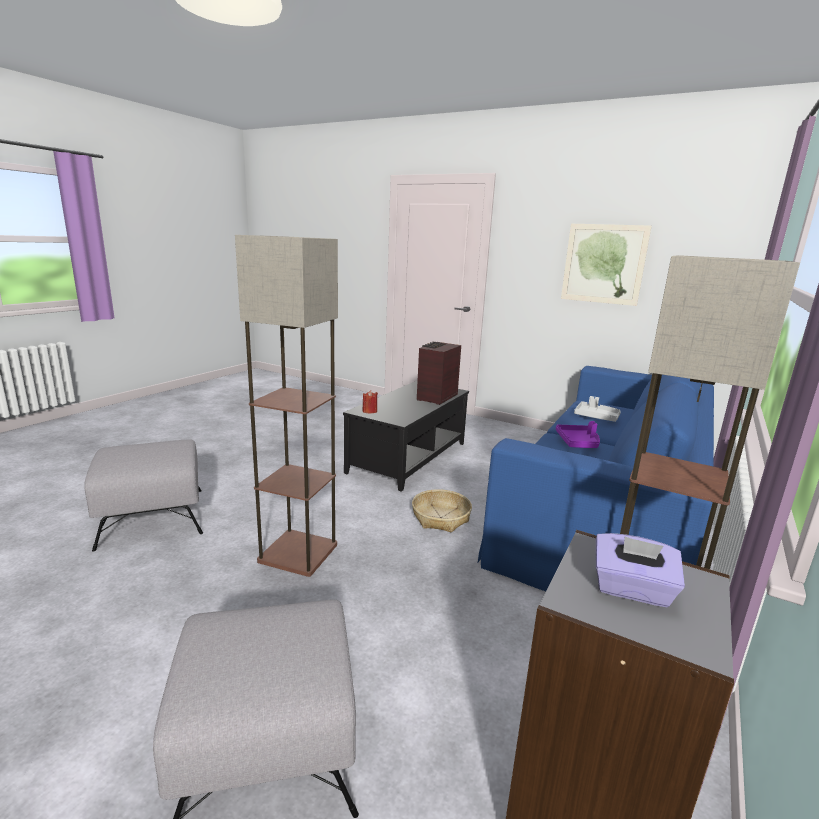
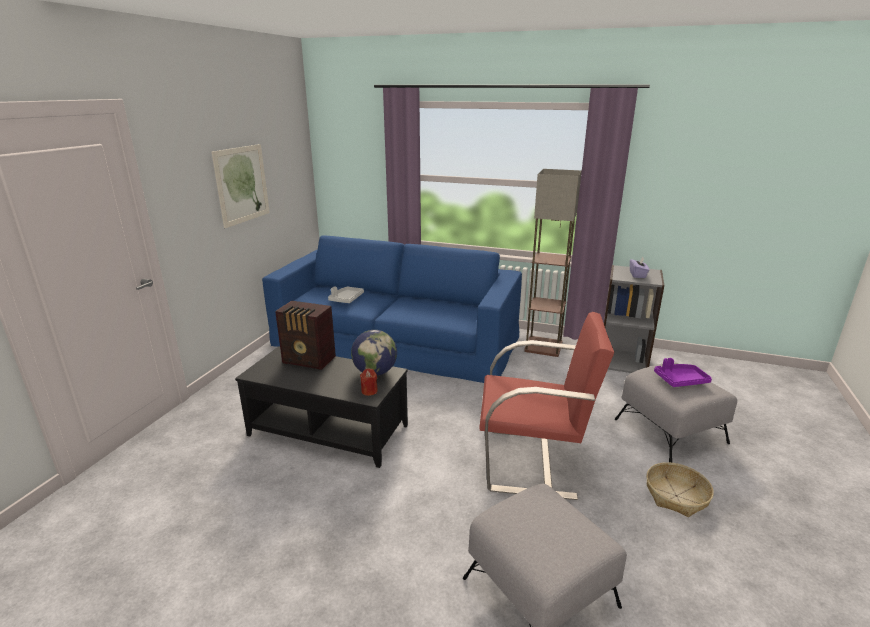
camera: 100 degrees left, 5 degrees up
floor lamp [235,235,338,577] -> red armchair [479,312,615,500]
basket [412,489,472,532] -> basket moved to [646,462,714,517]
purple tray [556,421,600,448] -> purple tray moved to [654,358,712,387]
none -> globe [351,330,397,376]

